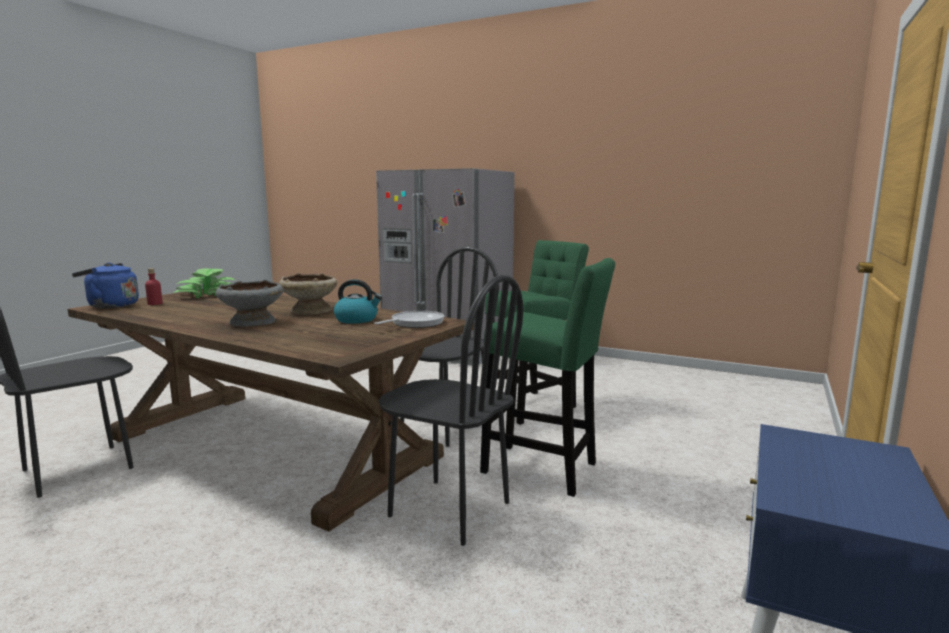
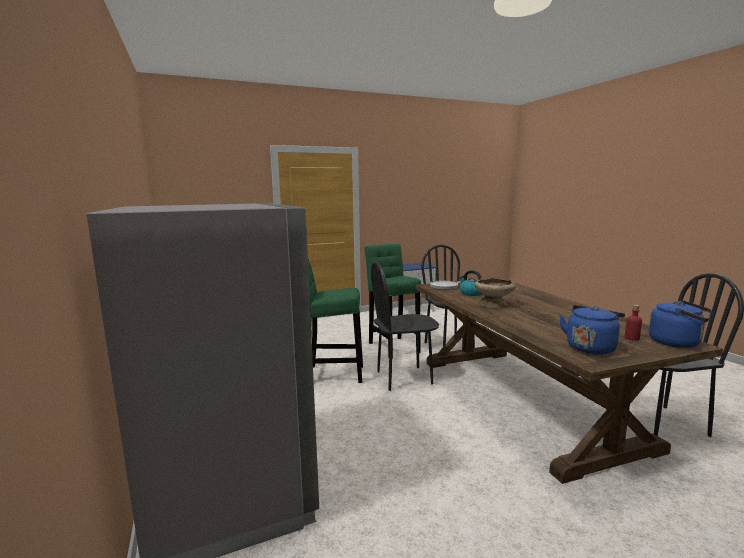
camera: 140 degrees left, 0 degrees up
potted plant [173,269,235,298] -> blue kettle [559,305,625,355]
grey bowl [215,279,283,327] -> none

